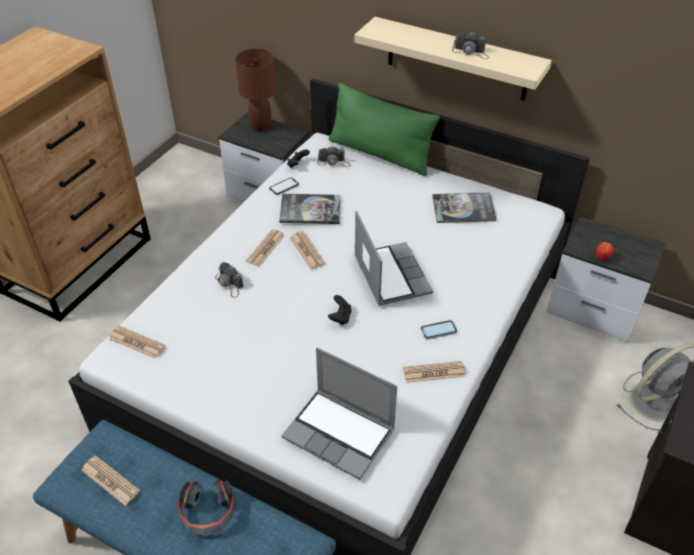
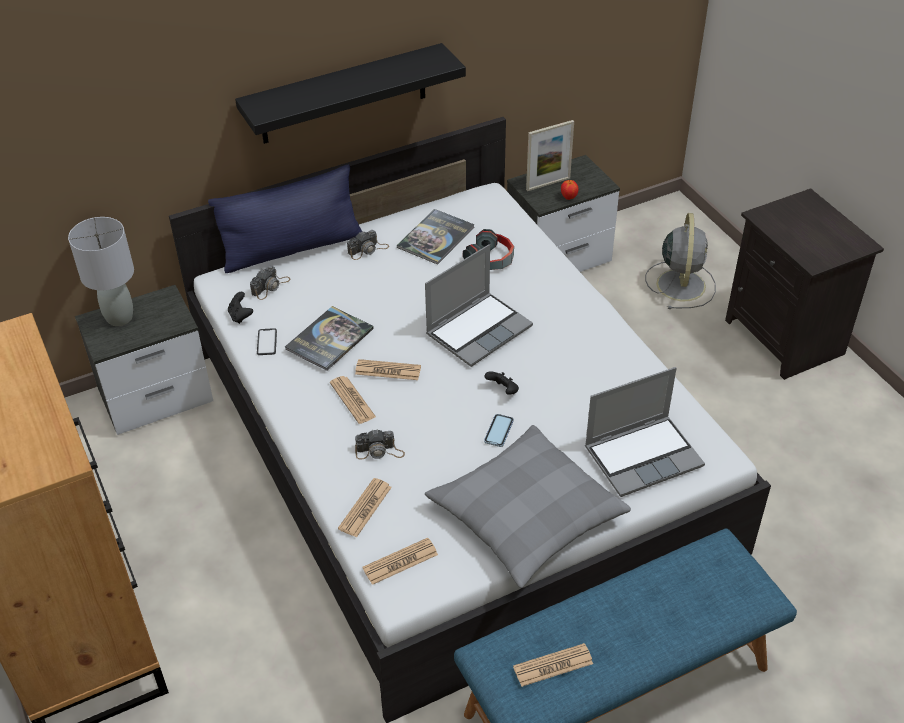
camera: 55 degrees left, 0 degrees up
headphones [178,479,235,537] -> headphones moved to [463,229,514,270]
brown table lamp [235,49,277,132] -> grey table lamp [68,217,134,326]
green pillow [329,83,440,176] -> blue pillow [208,164,362,273]
beige shelf [354,17,552,101] -> black shelf [235,43,466,144]
laptop [354,211,433,306] -> laptop turned 120 degrees clockwise [425,244,533,367]
newspaper [403,361,466,383] -> newspaper moved to [338,478,392,537]
phone [421,320,457,340] -> phone moved to [484,414,514,447]
camera [452,32,489,59] -> camera moved to [347,230,389,260]
none -> grey pillow [425,425,631,588]
none -> picture frame [526,120,574,191]

